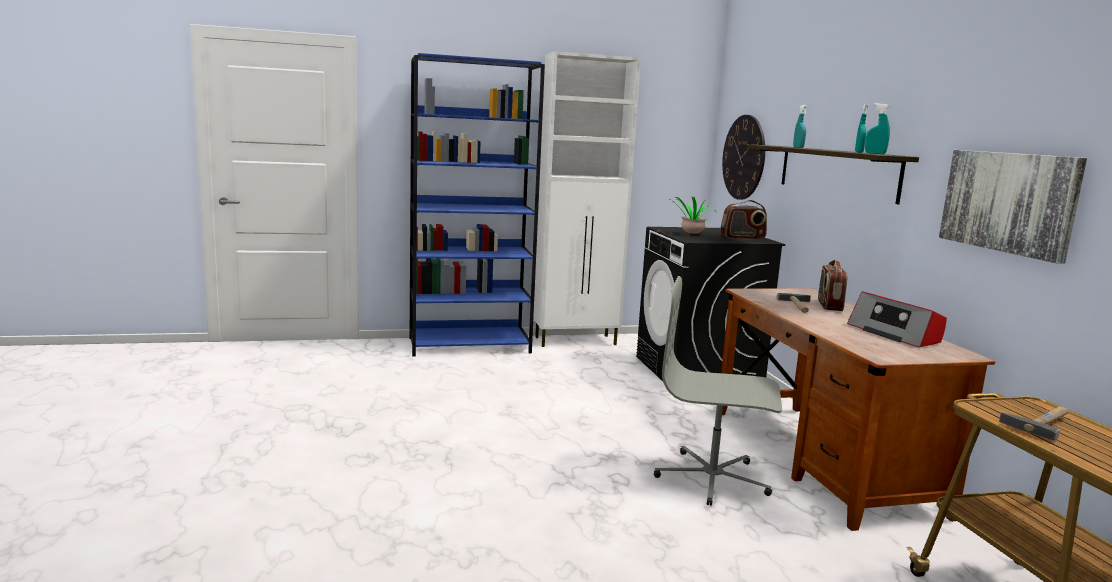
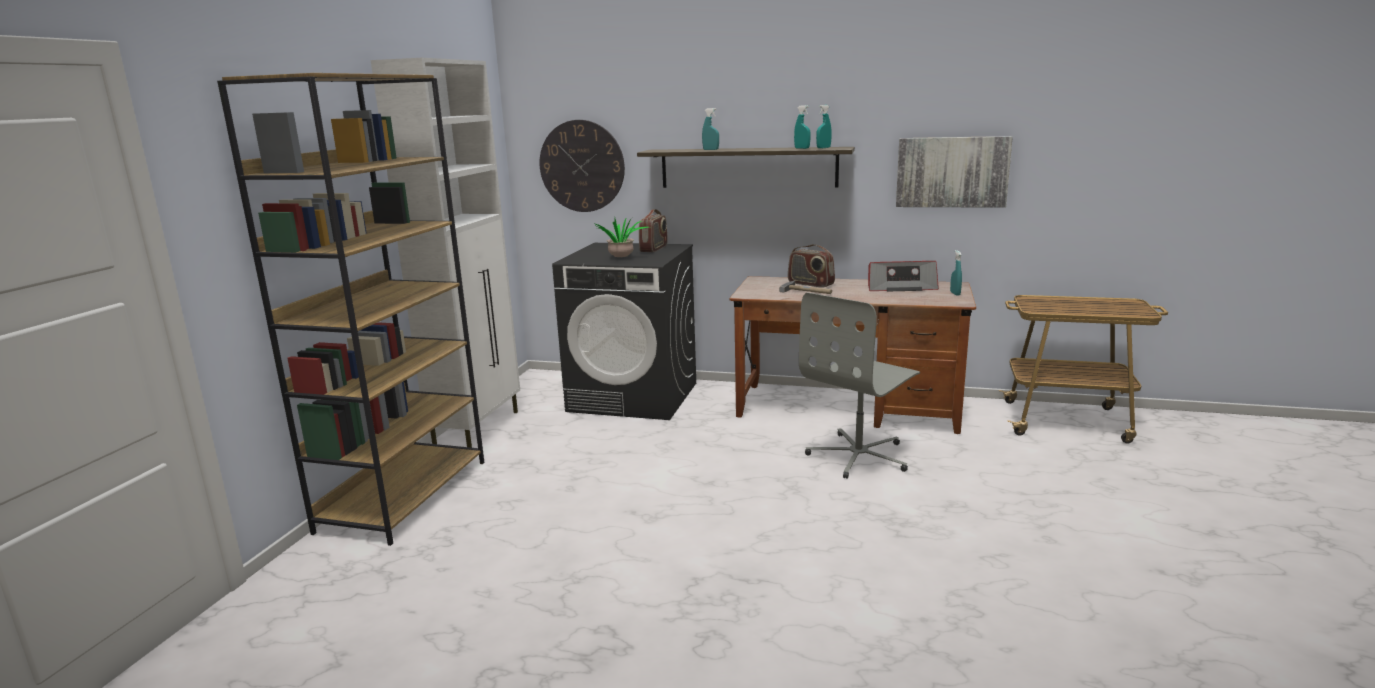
camera: 60 degrees left, 5 degrees up
blue bookcase [410,53,545,356] -> brown bookcase [217,73,484,546]
hammer [999,406,1068,440] -> none
none -> turquoise spray bottle [950,250,962,296]

